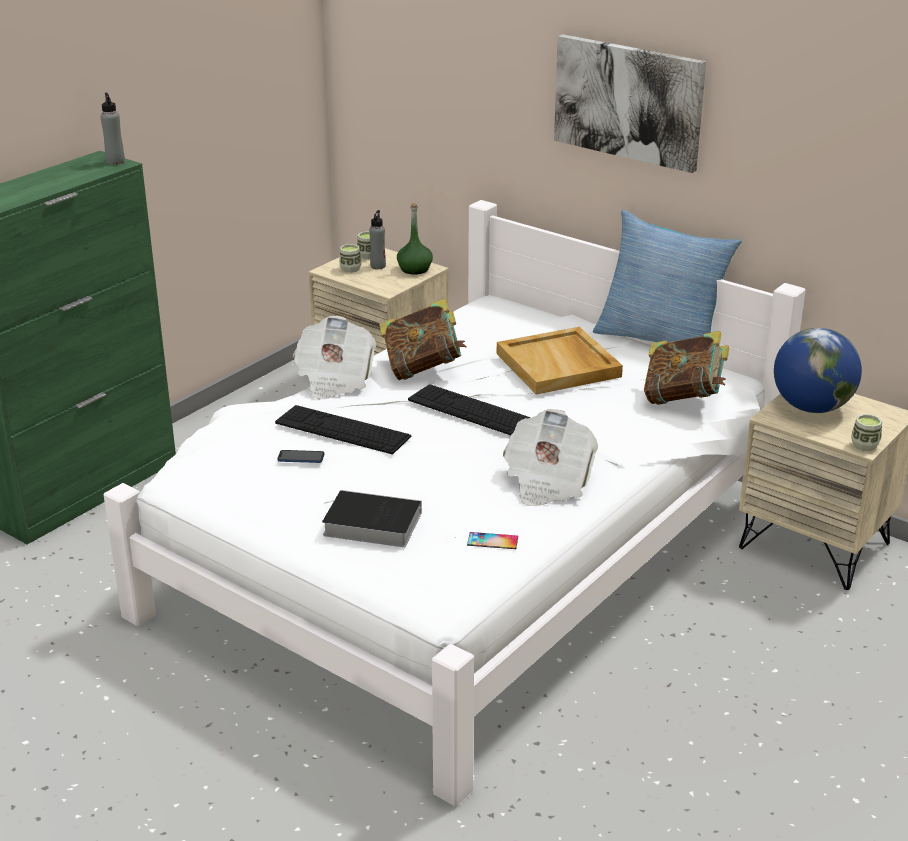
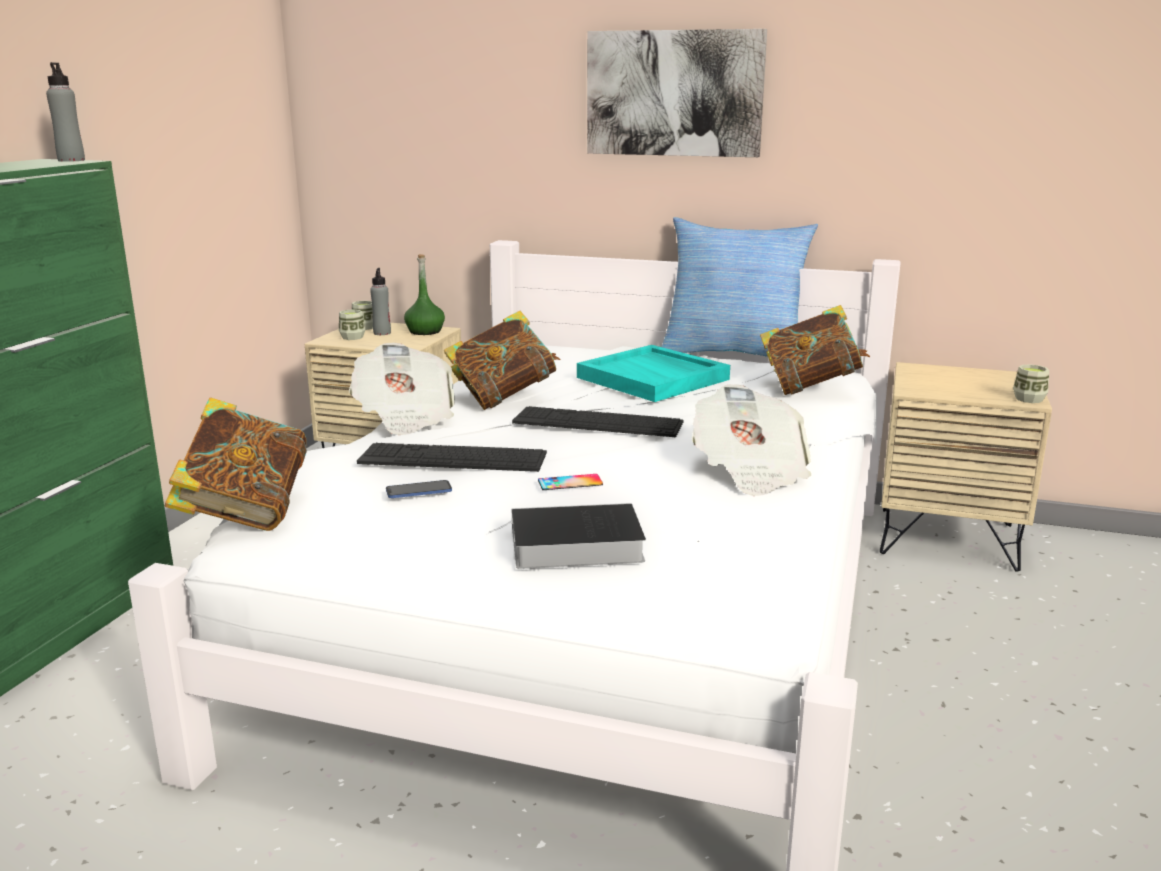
camera: 20 degrees left, 10 degrees down
phone [467,532,518,549] -> phone moved to [538,474,603,490]
beige tray [497,327,623,395] -> turquoise tray [577,345,730,402]
globe [774,328,862,413] -> none
none -> book [165,397,307,531]

